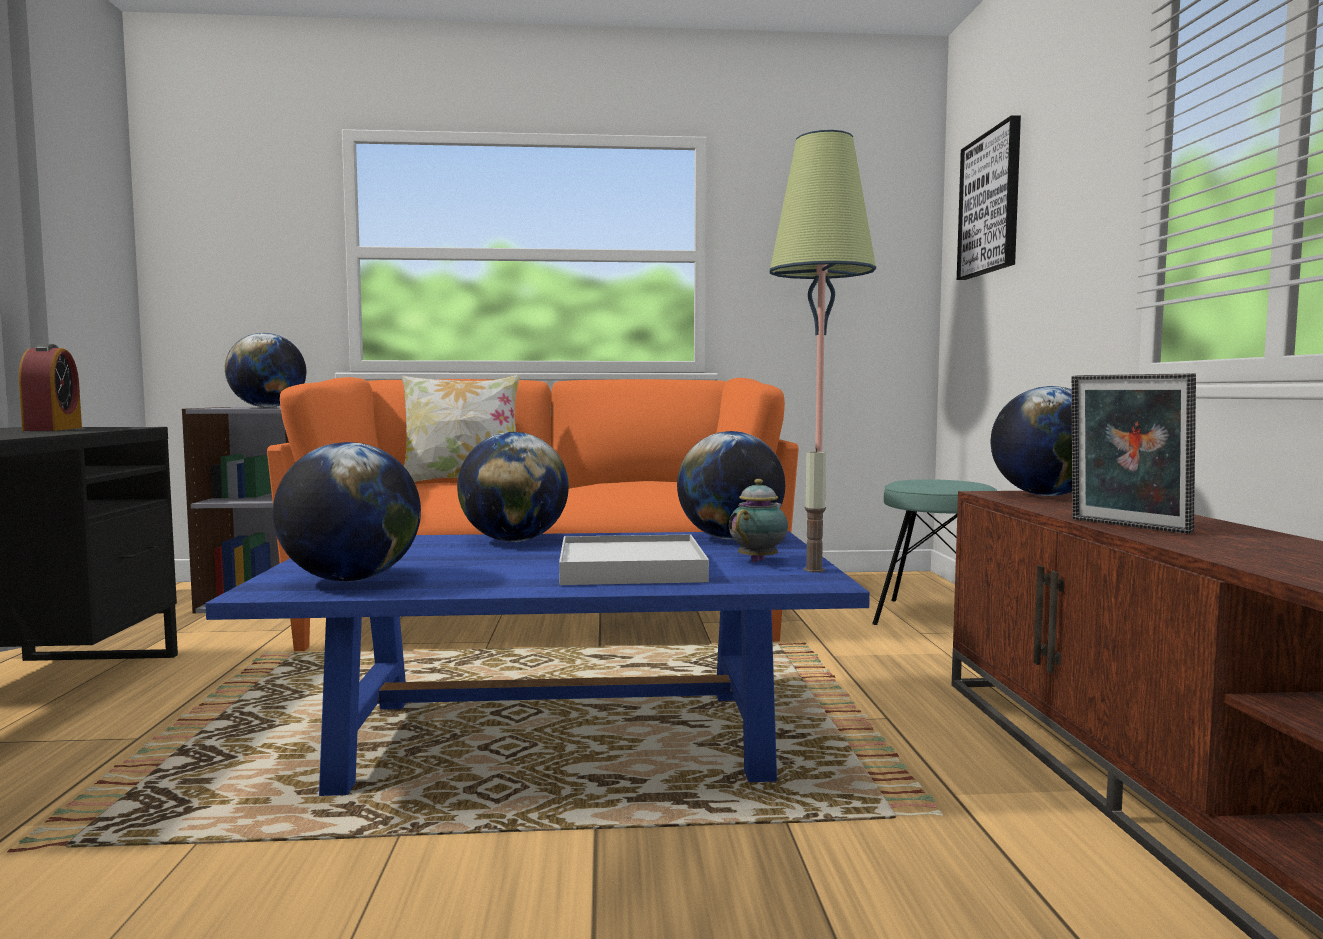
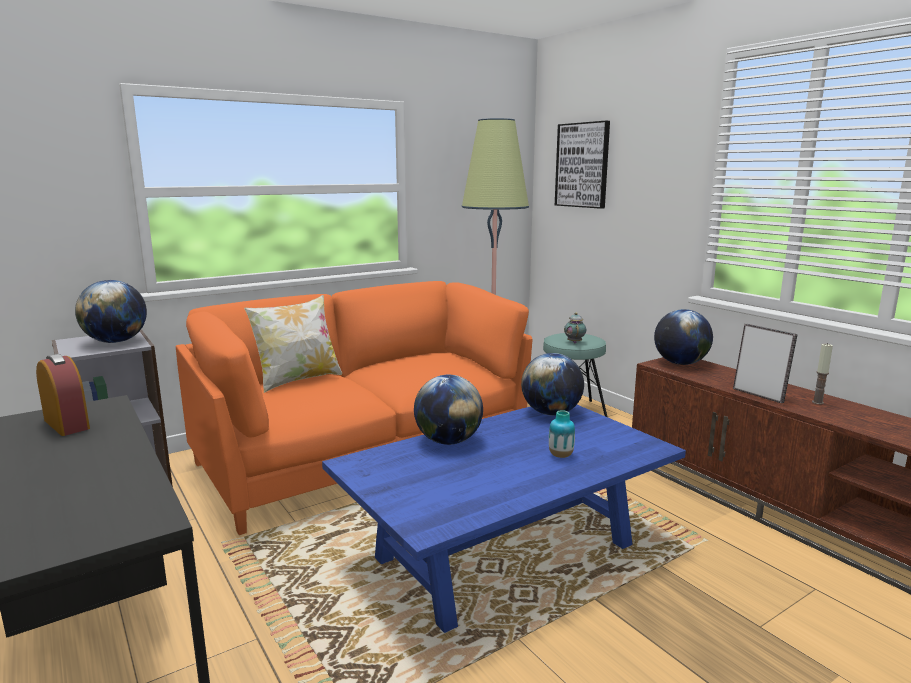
camera: 30 degrees left, 10 degrees up
globe [273,442,421,582] -> none
white tray [559,535,709,585] -> vase [549,410,575,458]
teapot [729,479,788,562] -> teapot moved to [564,312,586,343]
candle [804,448,826,573] -> candle moved to [812,343,833,404]
picture frame [1071,373,1196,534] -> picture frame turned 150 degrees counterclockwise [733,324,798,403]

